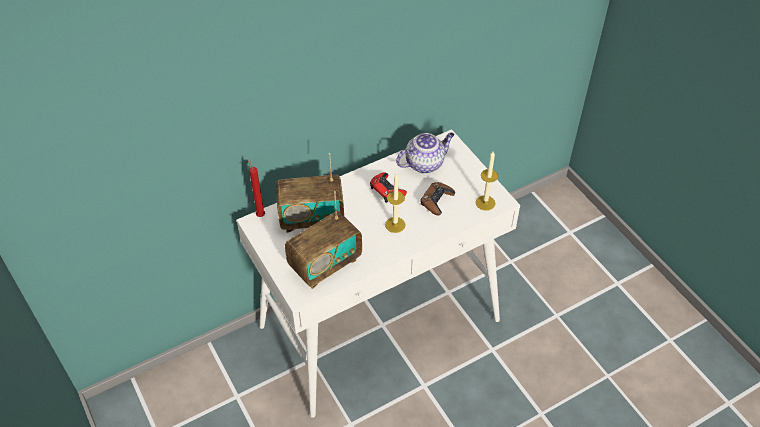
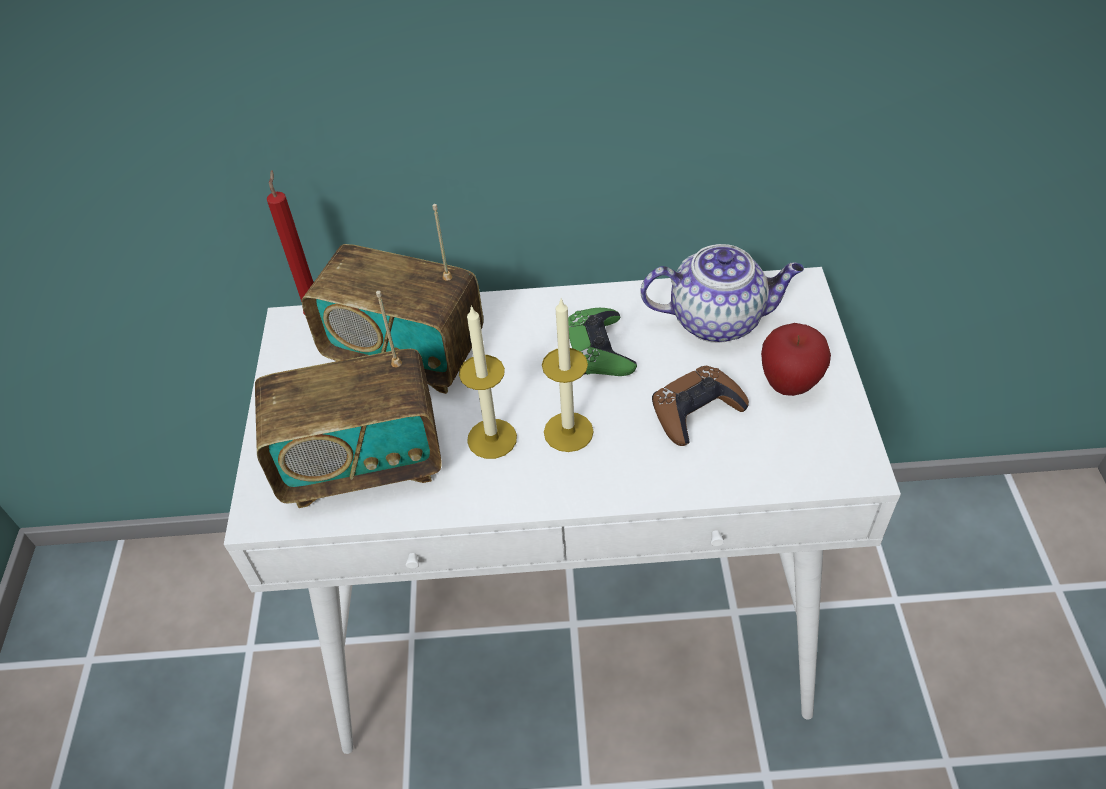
camera: 30 degrees right, 0 degrees up
red game controller [370,173,407,203] -> green game controller [568,308,637,376]
candle [476,152,498,211] -> candle moved to [459,305,517,459]
none -> apple [761,323,831,396]

